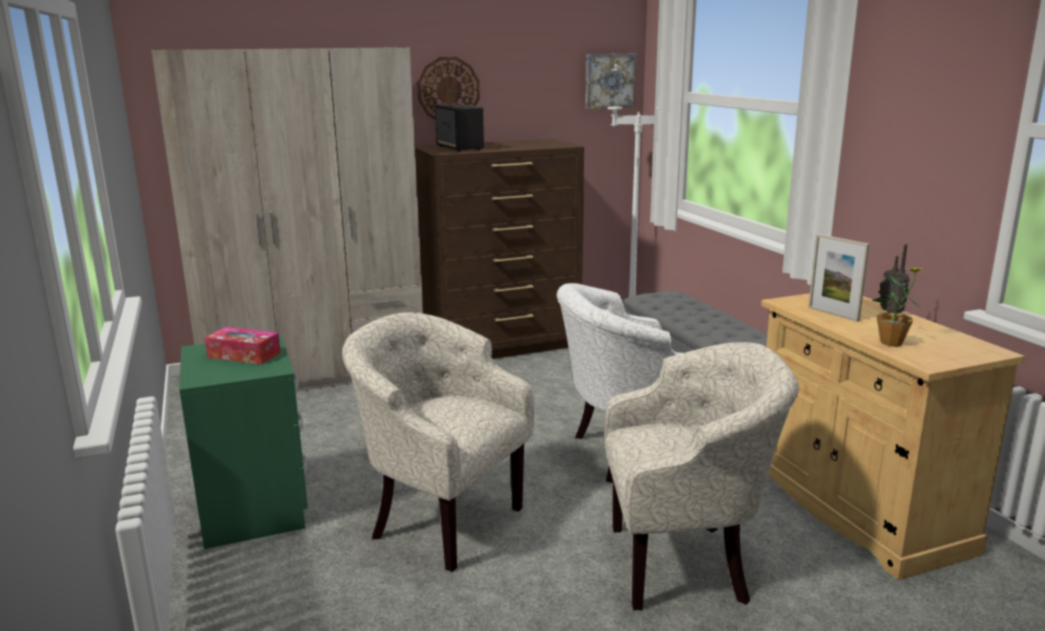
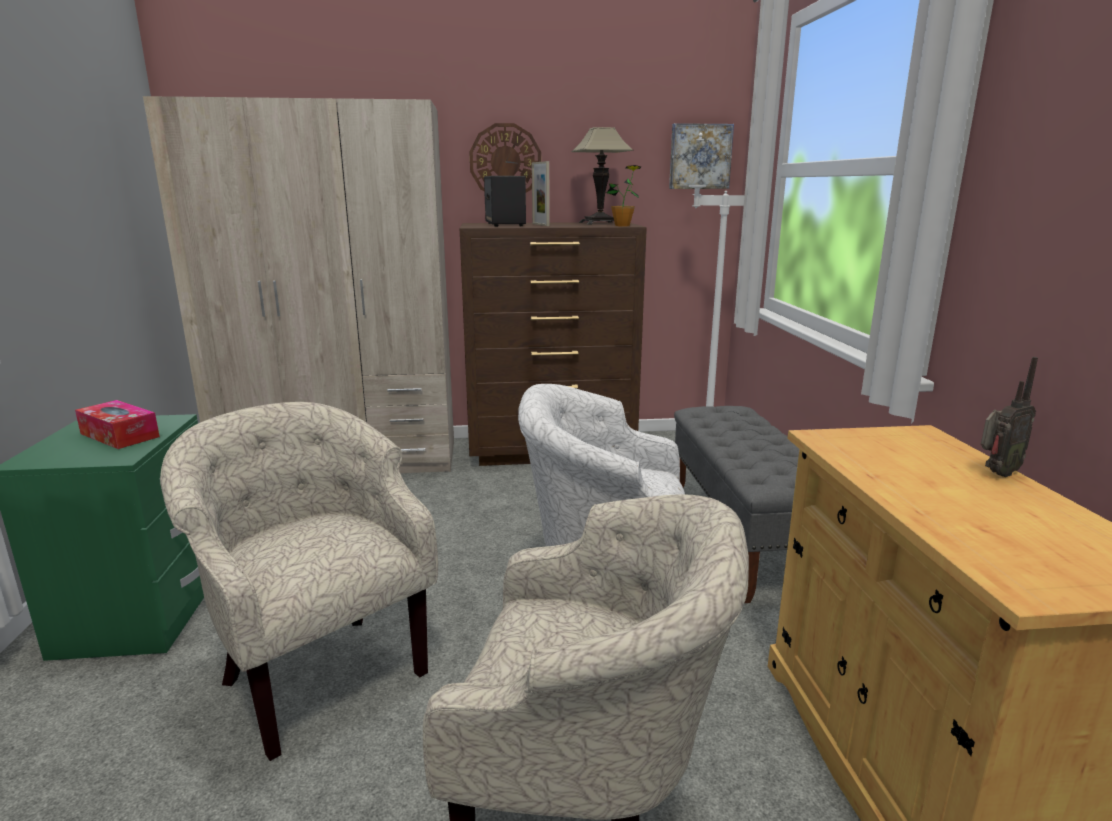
camera: 15 degrees right, 0 degrees up
picture frame [808,234,870,322] -> picture frame moved to [532,161,550,226]
potted plant [872,268,925,347] -> potted plant moved to [606,165,641,226]
radio [879,244,910,314] -> radio turned 105 degrees counterclockwise [981,357,1038,477]
none -> table lamp [571,127,634,225]

